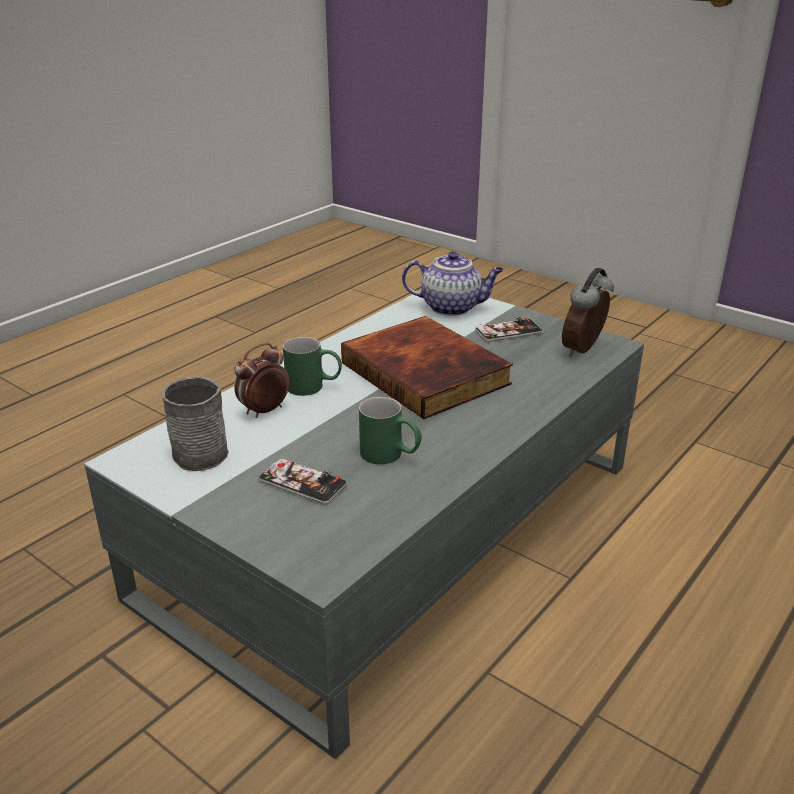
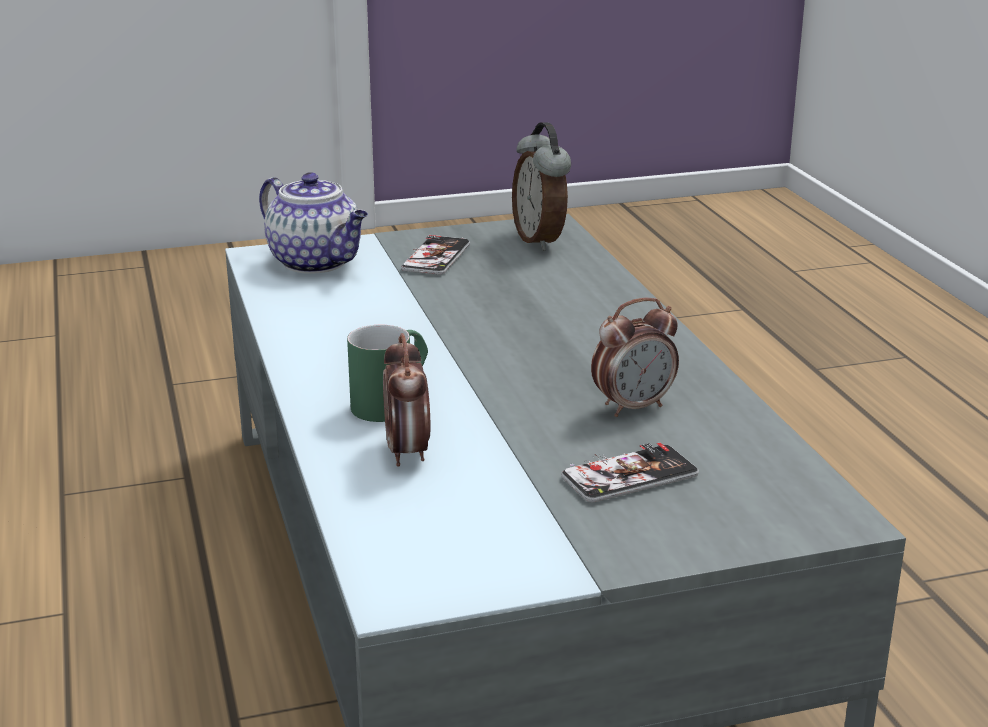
camera: 55 degrees left, 5 degrees down
grey mug [162,376,229,471] -> none
book [341,316,513,419] -> none
green mug [359,397,422,464] -> alarm clock [591,298,679,417]
teapot [402,251,504,316] -> teapot turned 90 degrees clockwise [259,172,368,274]

